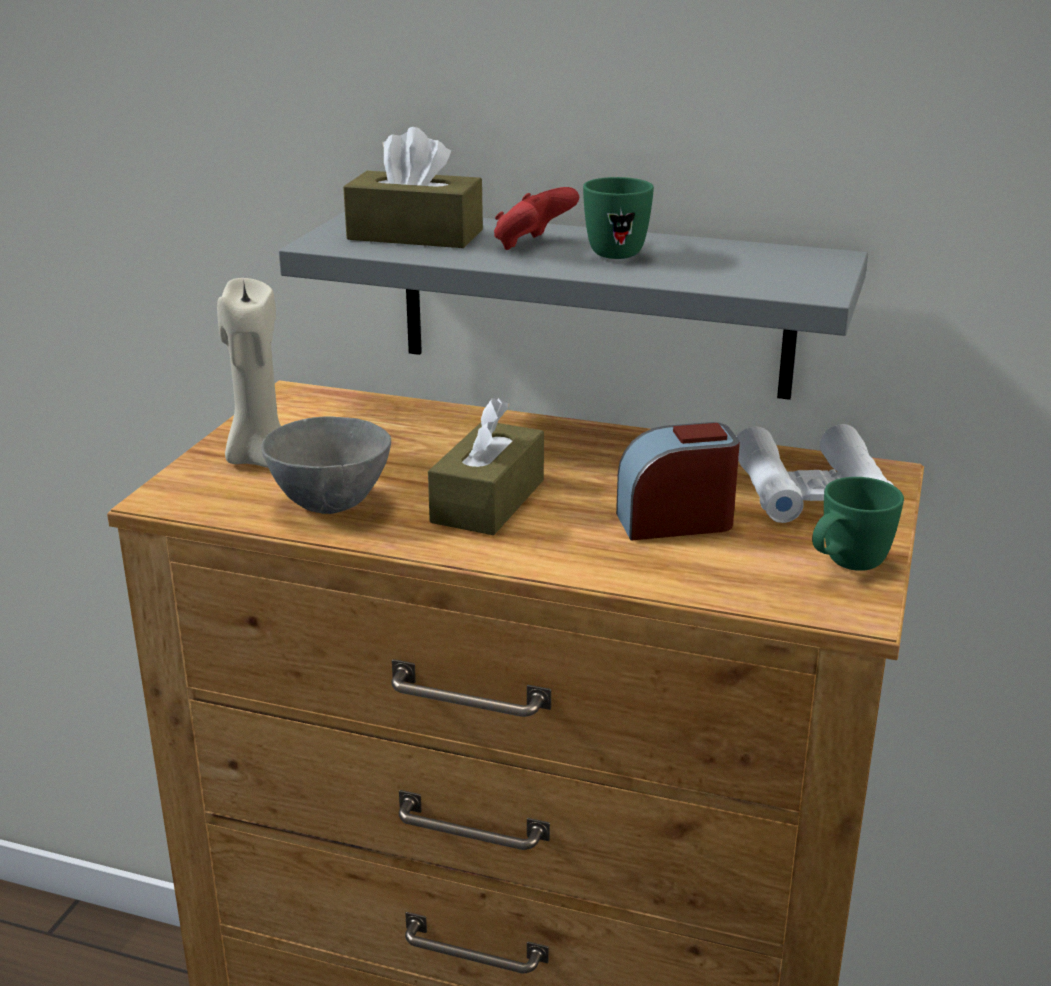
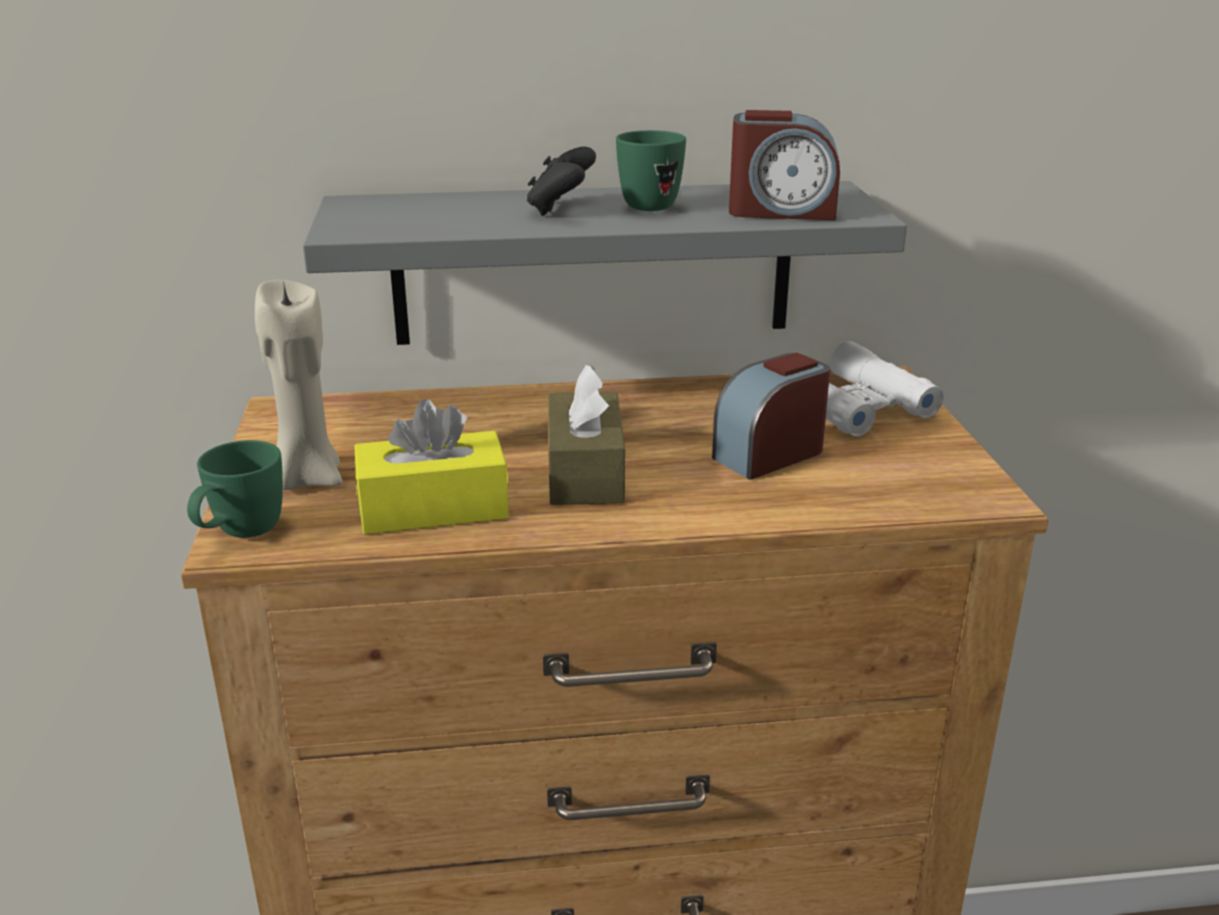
camera: 25 degrees left, 0 degrees up
grey bowl [262,416,391,514] -> yellow tissue box [355,399,509,534]
brown tissue box [343,127,483,248] -> none
red game controller [494,187,579,250] -> black game controller [527,147,596,216]
green mug [812,477,904,571] -> green mug moved to [187,440,283,538]
none -> alarm clock [729,110,840,220]

